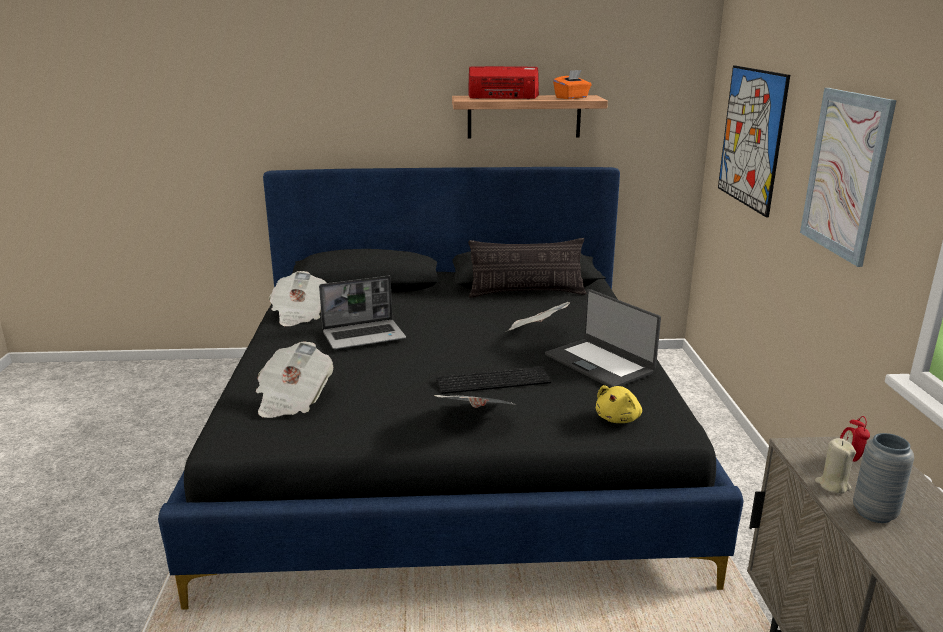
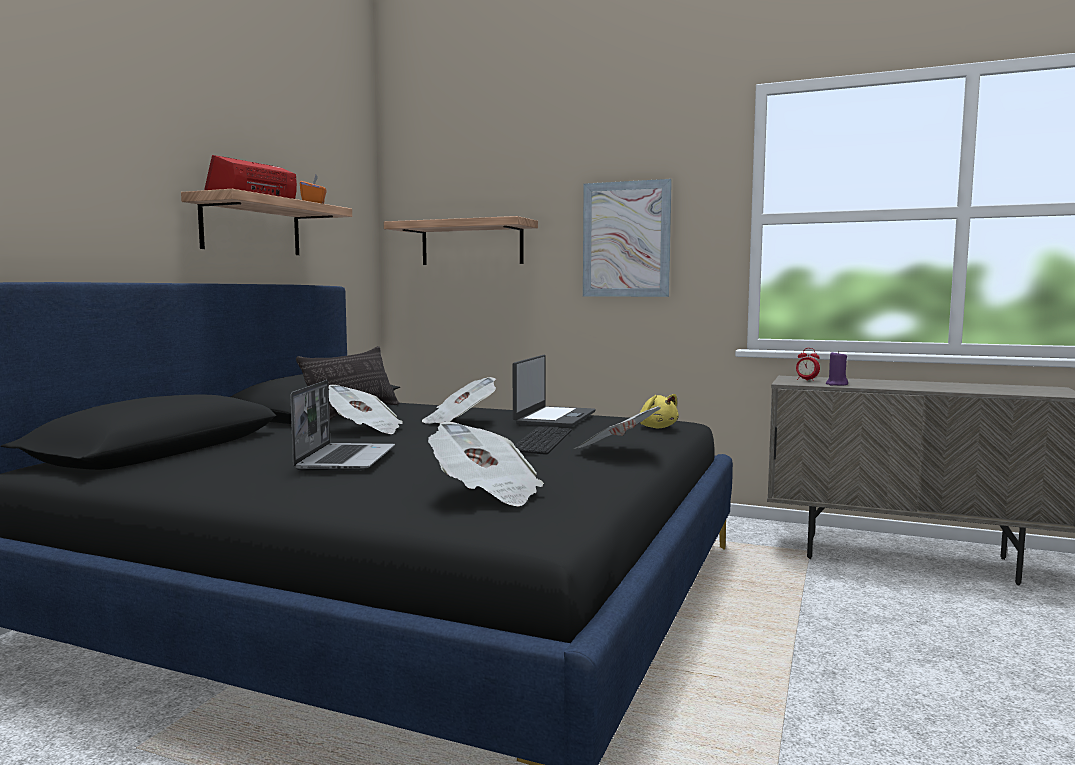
camera: 65 degrees left, 15 degrees down
newspaper [269,271,326,326] -> newspaper moved to [329,385,403,434]
laptop [545,289,661,388] -> laptop turned 60 degrees counterclockwise [513,355,596,427]
picture [718,65,790,218] -> shelf [384,216,538,265]
beige candle [815,438,856,494] -> purple candle [826,351,848,386]
grey vase [853,433,914,523] -> none

